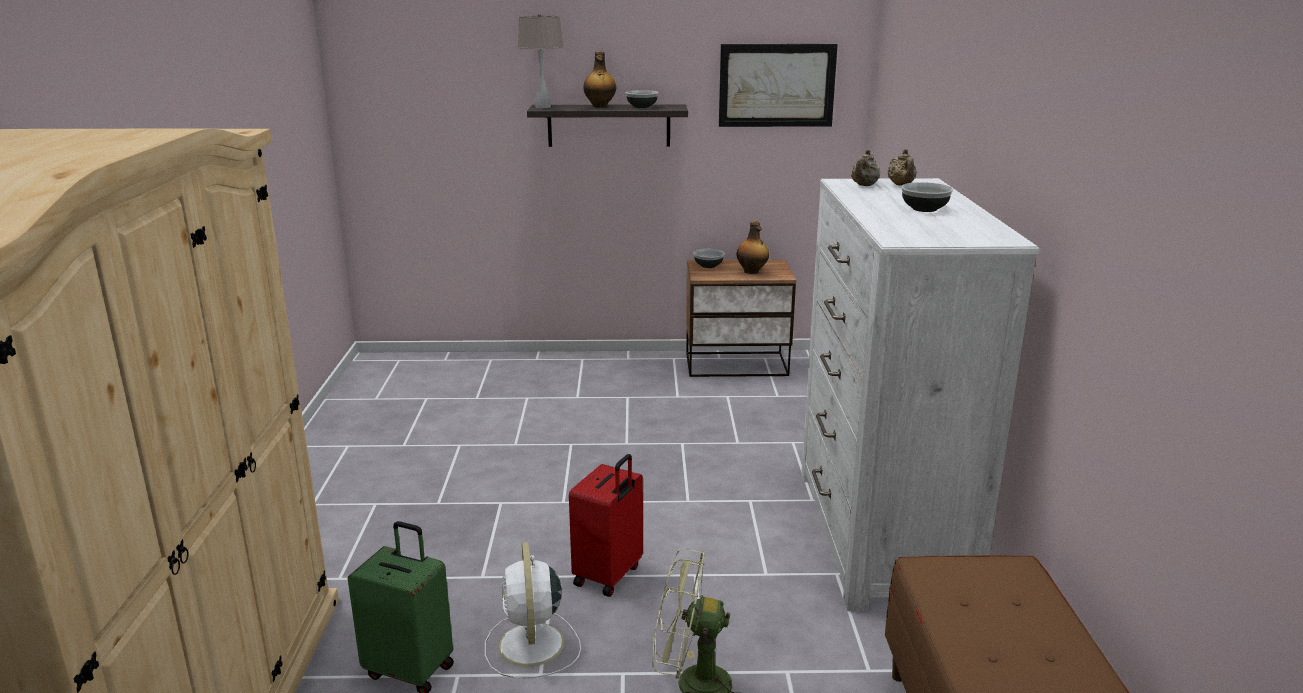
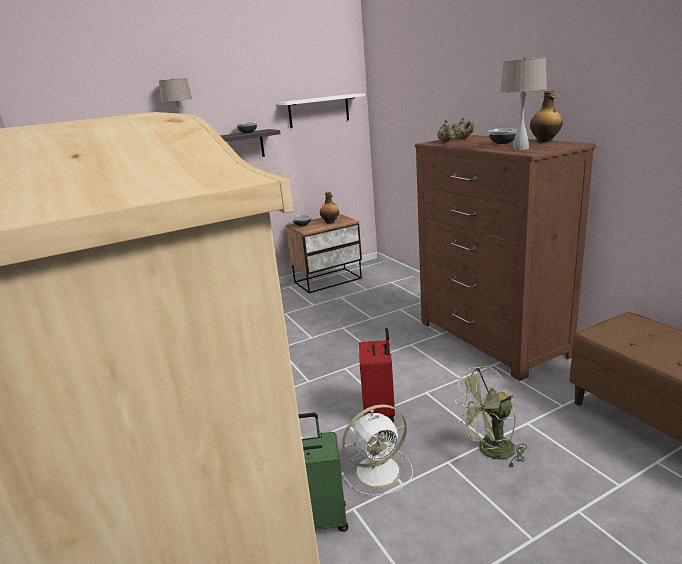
camera: 25 degrees left, 0 degrees up
white fan [485,542,581,678] -> white fan turned 75 degrees counterclockwise [341,404,413,496]
bottle [583,51,616,108] -> bottle moved to [530,90,563,143]
picture [719,44,838,127] -> white shelf [278,93,365,128]
white dresser [801,178,1039,611] -> brown dresser [415,135,596,381]
none -> beige table lamp [500,57,547,150]

